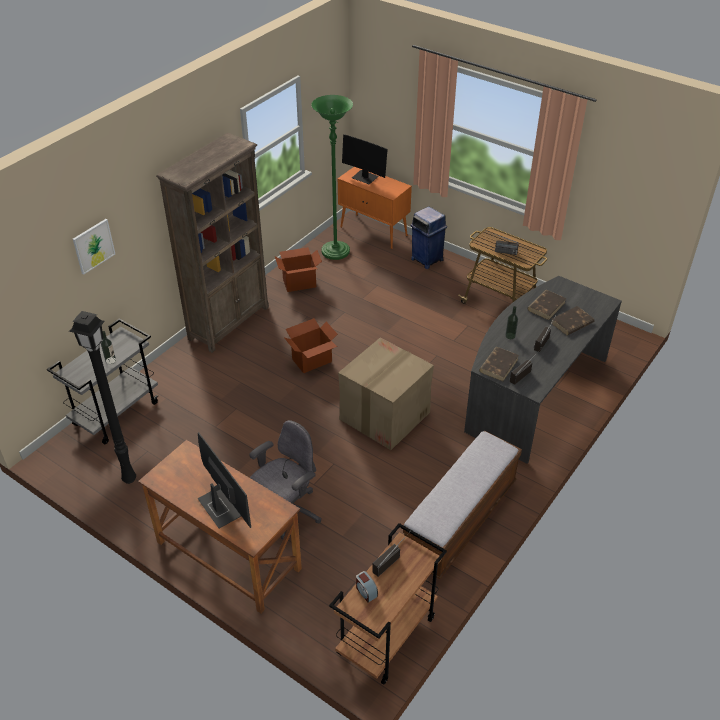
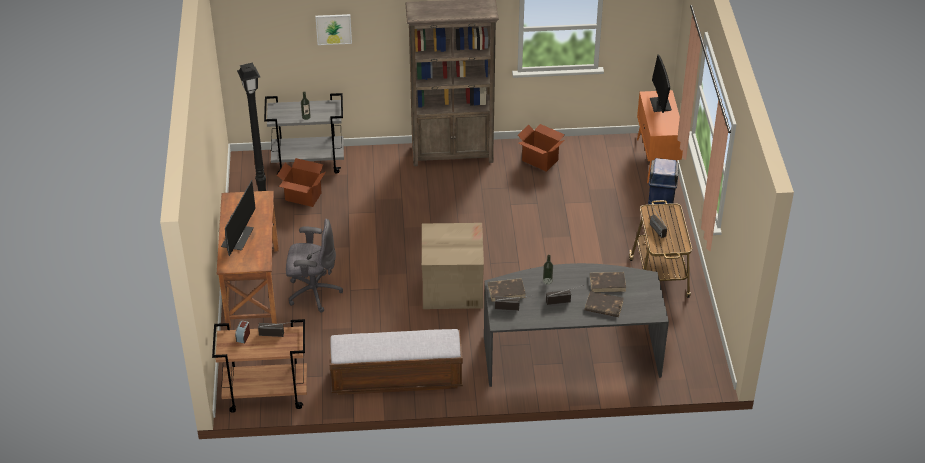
camera: 50 degrees right, 0 degrees up
cardboard box [285,318,337,373] -> cardboard box moved to [277,158,326,207]
green floor lamp [312,95,353,260] -> none

